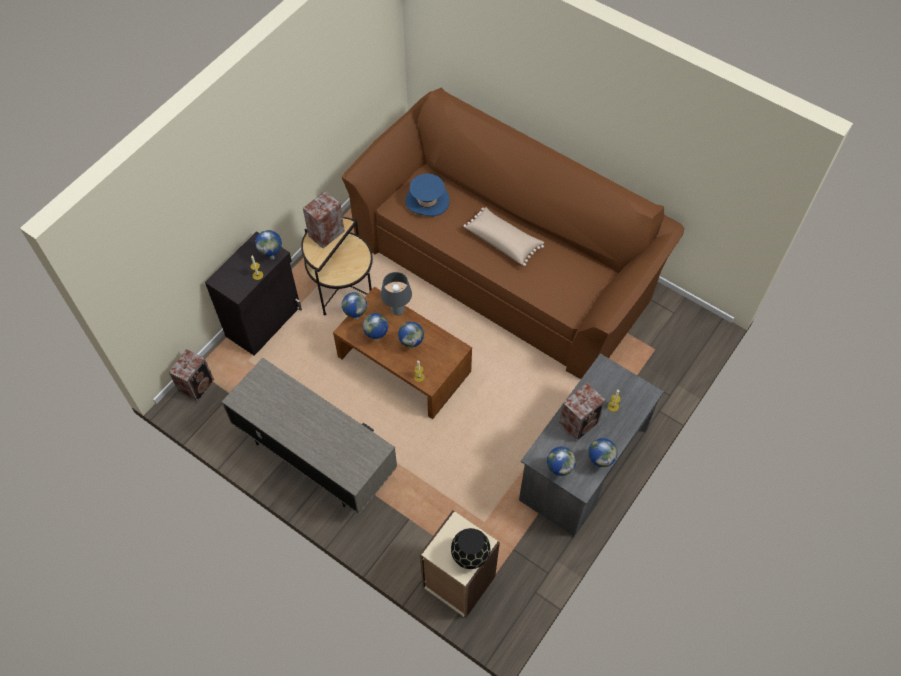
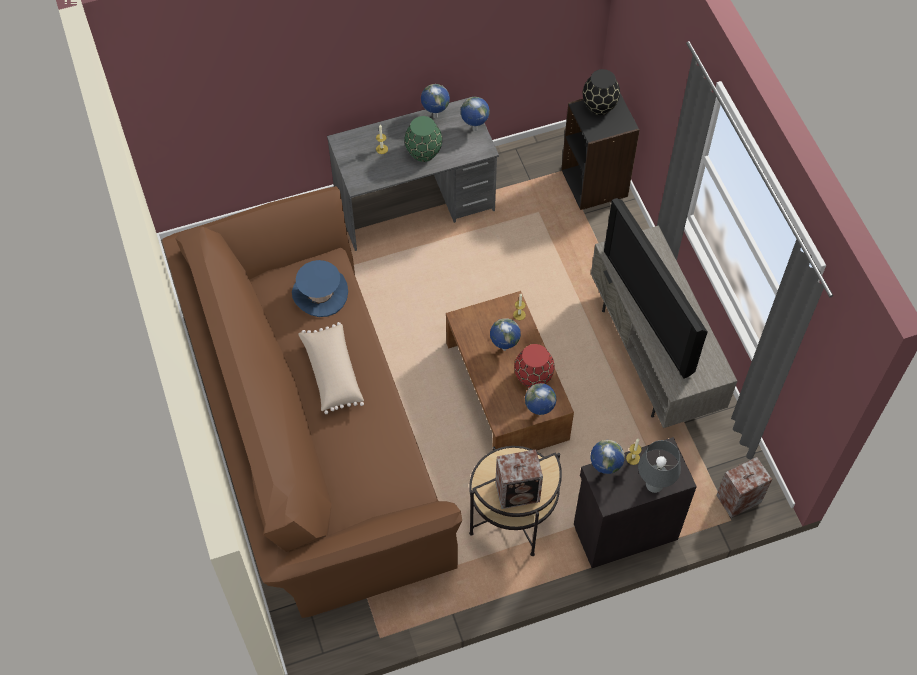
camera: 145 degrees left, 0 degrees up
globe [363,313,388,340] -> red vase [514,344,554,388]
grey table lamp [381,272,412,316] -> grey table lamp moved to [638,440,681,493]
blue hat [405,173,450,216] -> blue hat moved to [292,260,348,317]
beige bookcase [420,510,500,619] -> black bookcase [561,93,640,210]
speaker [558,383,605,442] -> green vase [404,116,442,162]
none -> television [604,198,708,379]

